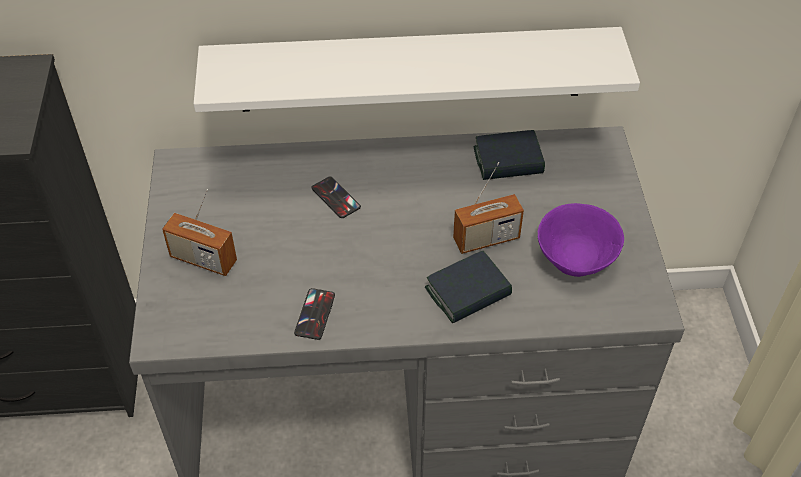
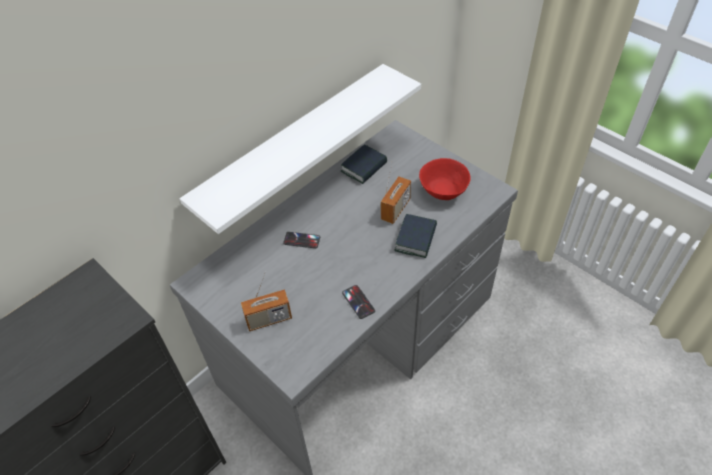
camera: 40 degrees left, 0 degrees up
purple bowl [538,203,624,277] -> red bowl [419,158,471,200]

